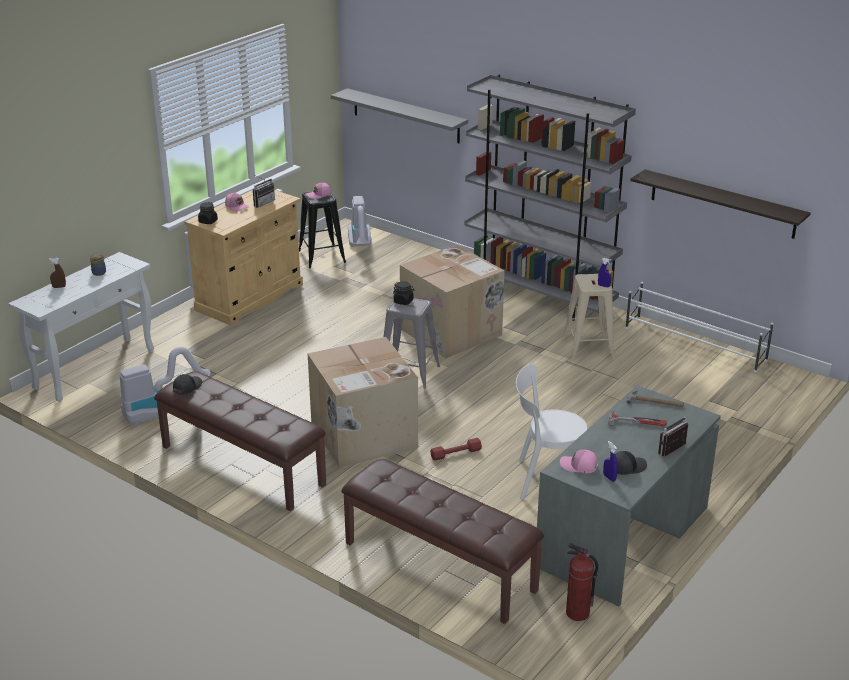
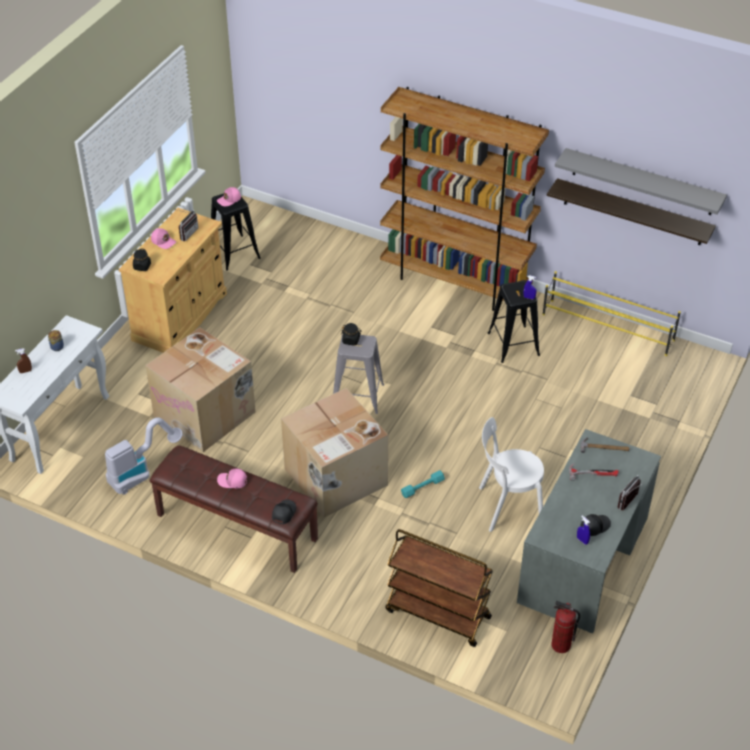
camera: 10 degrees left, 15 degrees up
black cap [173,374,202,395] -> black cap moved to [272,499,296,524]
grey shelf [331,88,468,143] -> grey shelf moved to [555,148,727,215]
brown bench [341,459,544,624] -> brown cart [385,529,493,647]
vacuum cleaner [348,196,371,247] -> none
cardboard box [400,245,505,358] -> cardboard box moved to [145,327,256,452]
red dumbbell [430,438,482,461] -> turquoise dumbbell [401,470,445,498]
grey bookcase [465,75,636,321] -> brown bookcase [380,87,549,311]
pink cap [560,449,598,473] -> pink cap moved to [217,469,247,488]
beige stool [563,274,615,361] -> black stool [488,280,540,363]
white shoe rack [625,282,774,373] -> yellow shoe rack [542,271,681,356]

